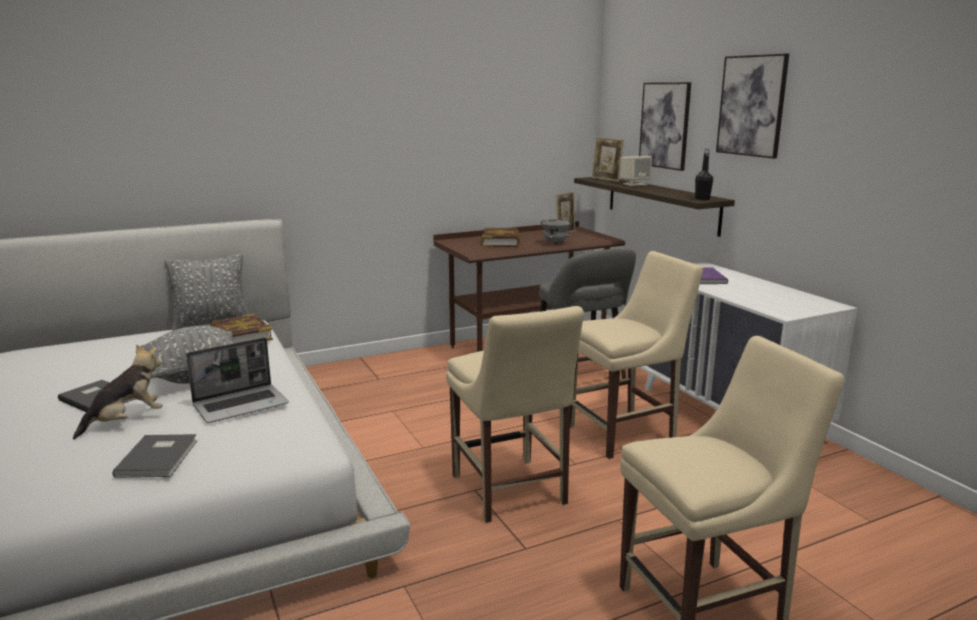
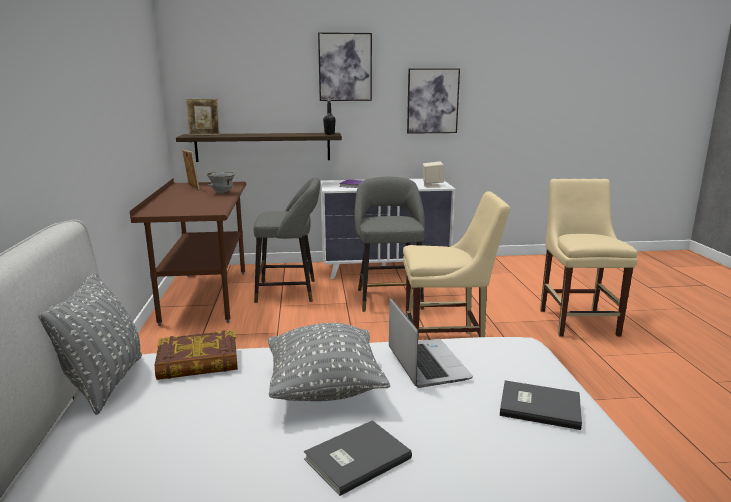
camera: 70 degrees left, 0 degrees up
plush toy [73,344,163,439] -> none
book [482,228,520,247] -> none
beige chair [570,251,703,459] -> grey stool [354,177,425,312]
beige speaker [621,156,652,186] -> beige speaker moved to [422,161,445,188]
picture [639,82,691,171] -> picture moved to [407,68,460,134]

